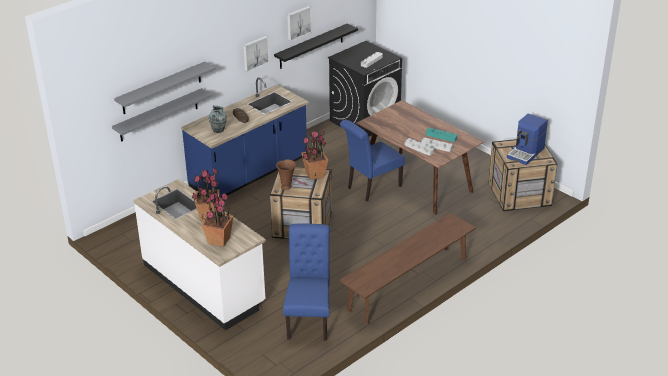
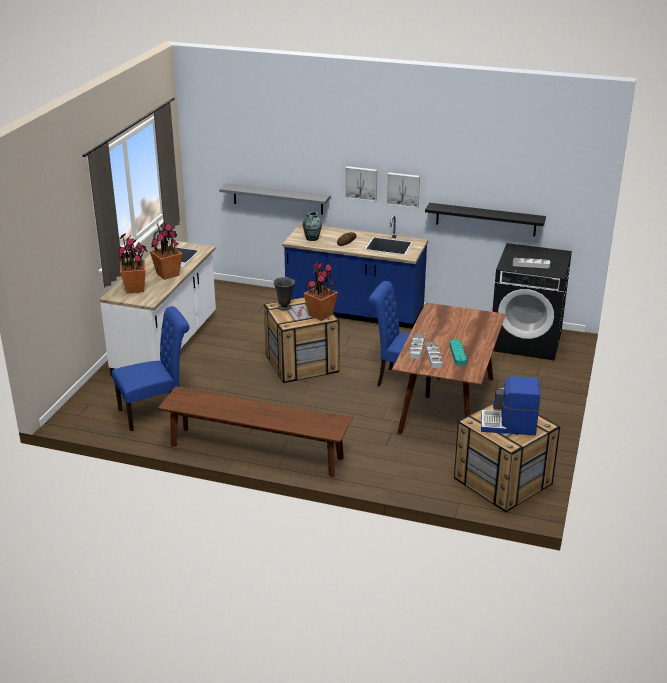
camera: 60 degrees right, 5 degrees down
grey shelf [114,62,216,114] -> none
brown vase [276,159,296,190] -> grey vase [273,277,295,310]
picture [287,6,312,41] -> picture moved to [345,166,377,202]

